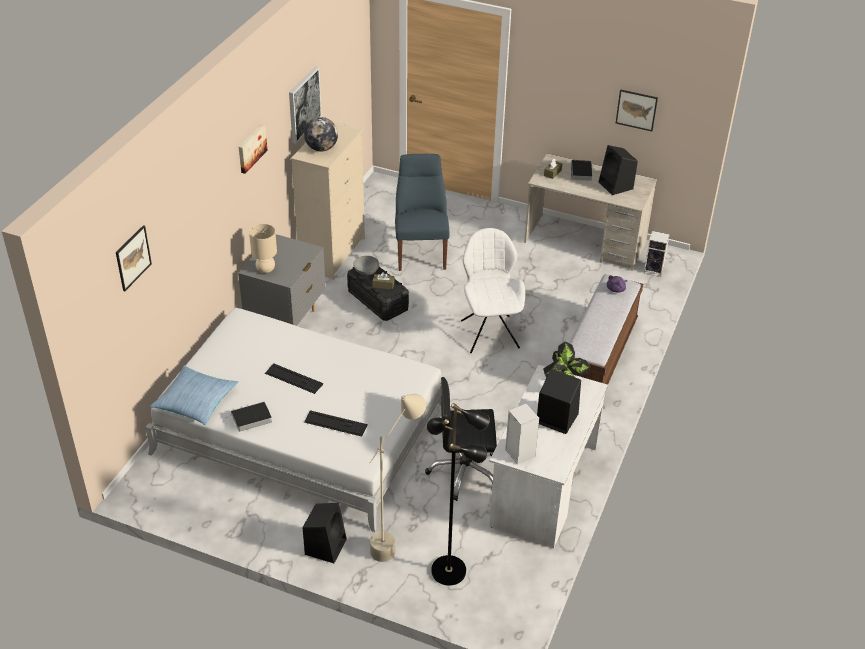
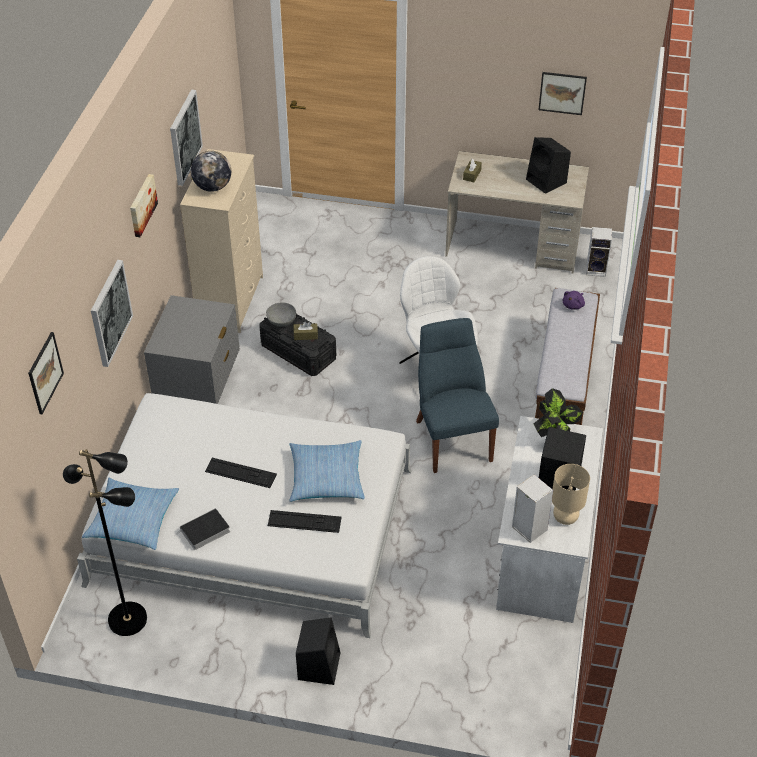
camera: 10 degrees left, 5 degrees up
beige table lamp [249,224,277,273] -> beige table lamp moved to [552,464,590,525]
beige floor lamp [370,394,426,562] -> none
blue chair [395,154,449,271] -> blue chair moved to [416,318,499,473]
black office chair [425,377,497,501] -> none
black floor lamp [427,403,490,586] -> black floor lamp moved to [63,449,147,636]
book [571,160,592,181] -> none
none -> picture [91,260,133,367]
none -> pillow [289,440,365,502]

